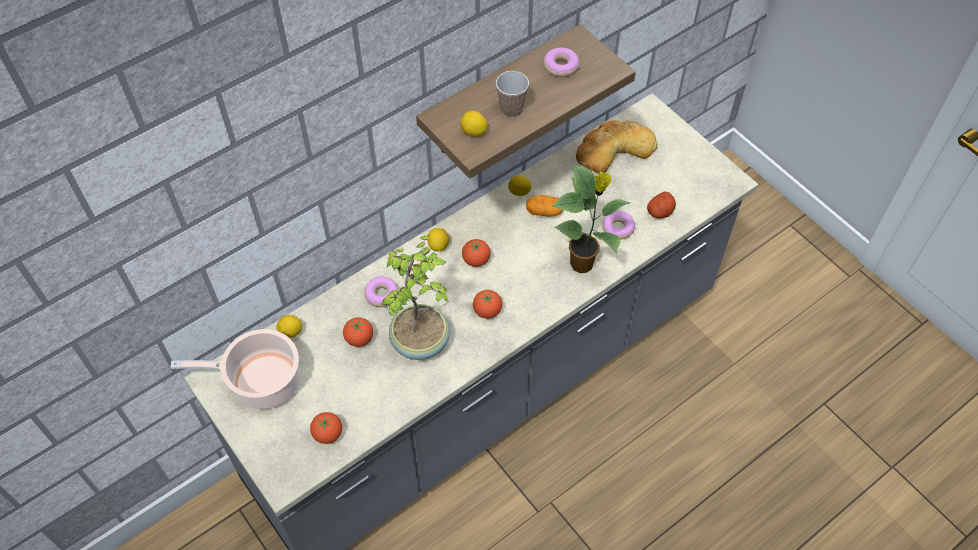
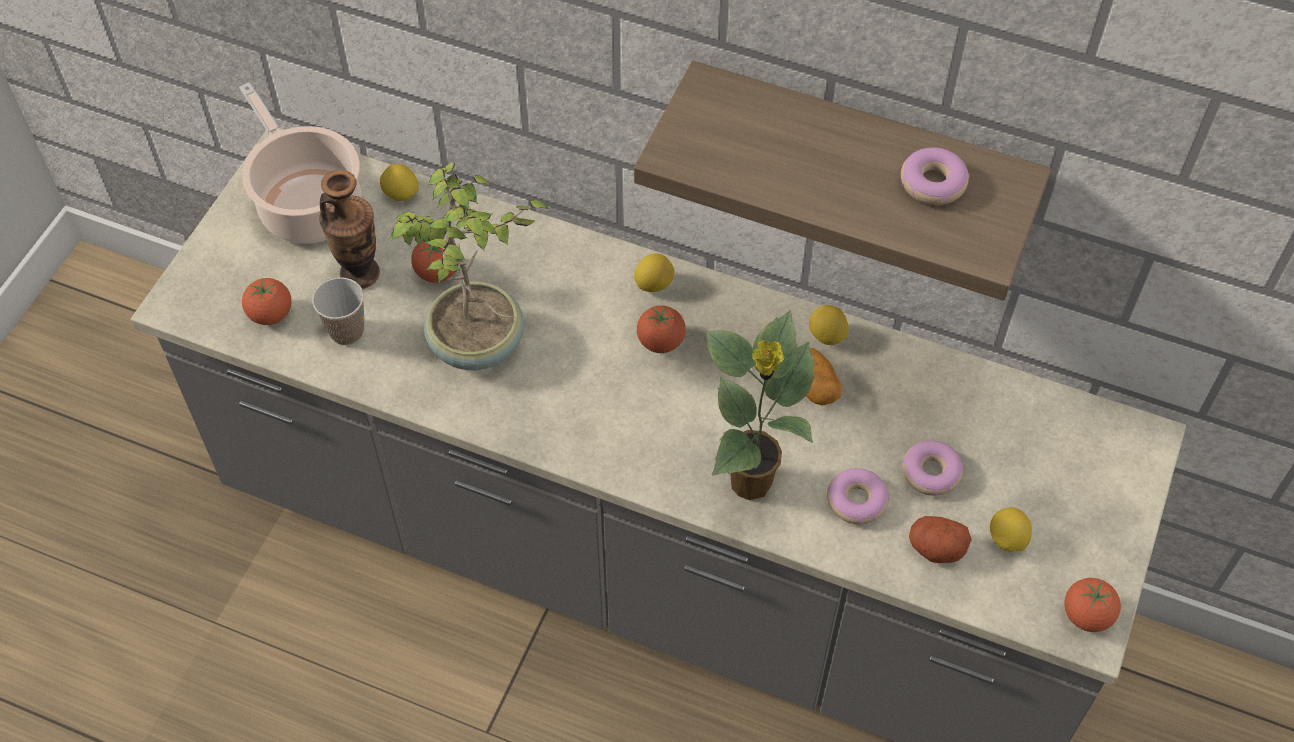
camera: 60 degrees right, 0 degrees up
donut [364,277,398,307] -> donut moved to [902,440,964,496]
lemon [460,111,488,137] -> lemon moved to [990,507,1032,552]
tomato [473,290,502,318] -> tomato moved to [1064,578,1121,632]
cup [496,71,529,117] -> cup moved to [312,277,364,345]
bread [576,120,658,173] -> none
none -> vase [319,170,380,289]

